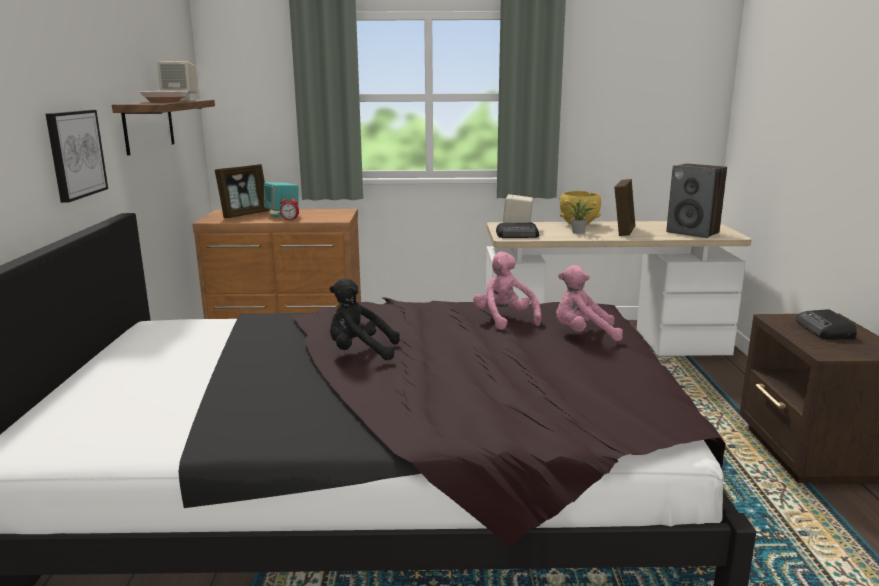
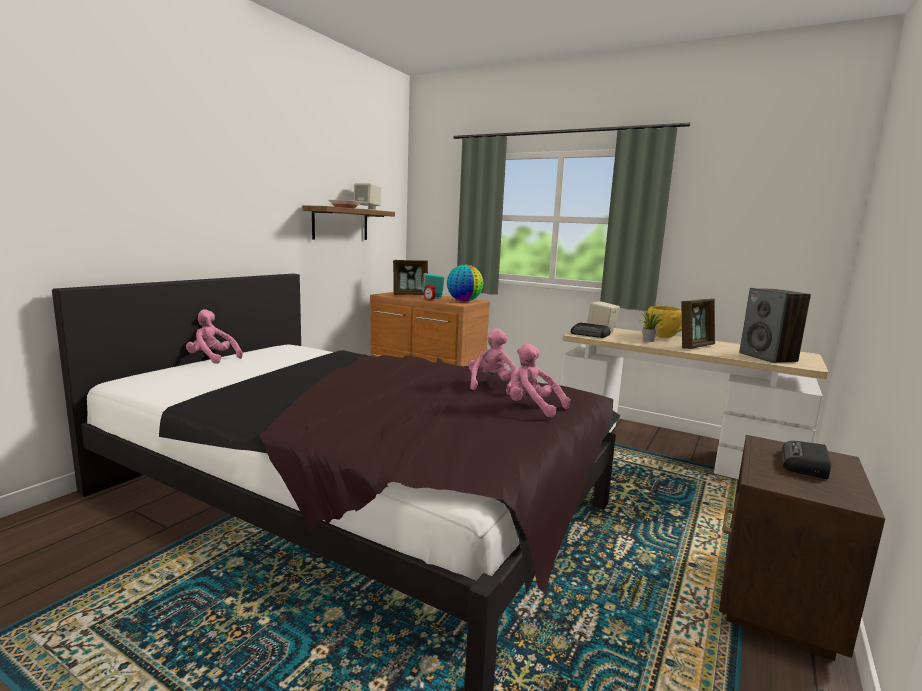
camera: 30 degrees right, 5 degrees down
picture [46,110,108,203] -> none
black plush toy [329,278,400,360] -> none
none -> pink plush toy [186,309,243,364]
none -> globe [447,265,483,301]

